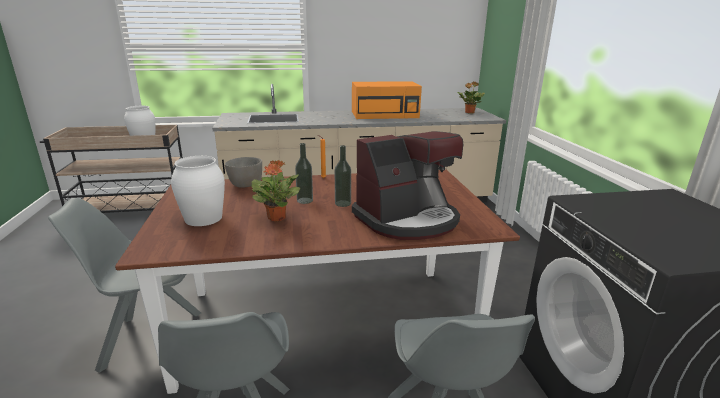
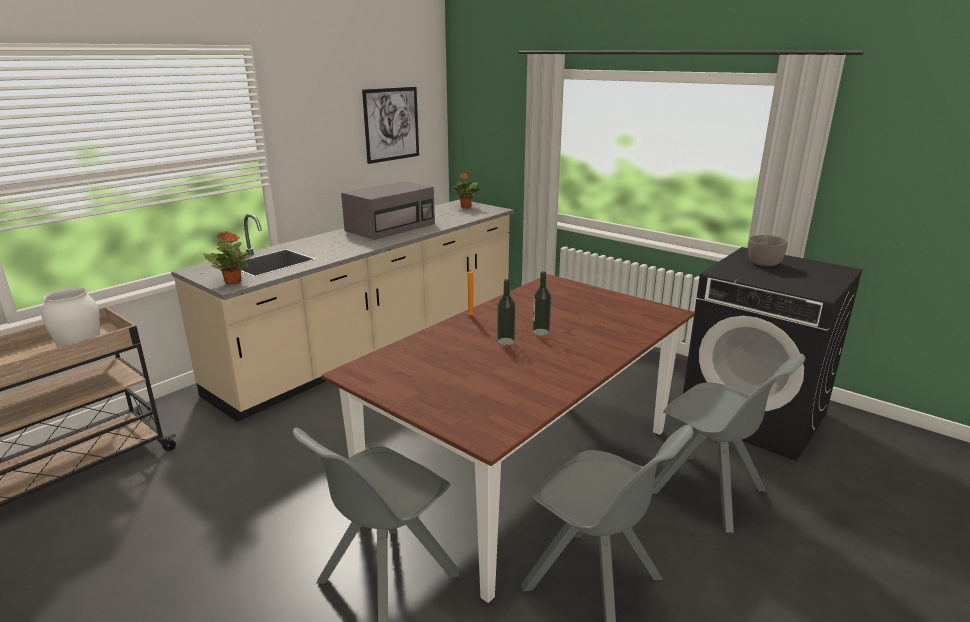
camera: 40 degrees left, 0 degrees up
white vase [171,156,225,226] -> none
grey bowl [225,157,262,188] -> grey bowl moved to [748,235,788,266]
potted plant [251,160,300,221] -> potted plant moved to [203,231,249,284]
orange microwave [352,81,422,119] -> grey microwave [341,181,435,240]
coffee machine [352,131,463,240] -> none
none -> picture [362,87,419,164]

